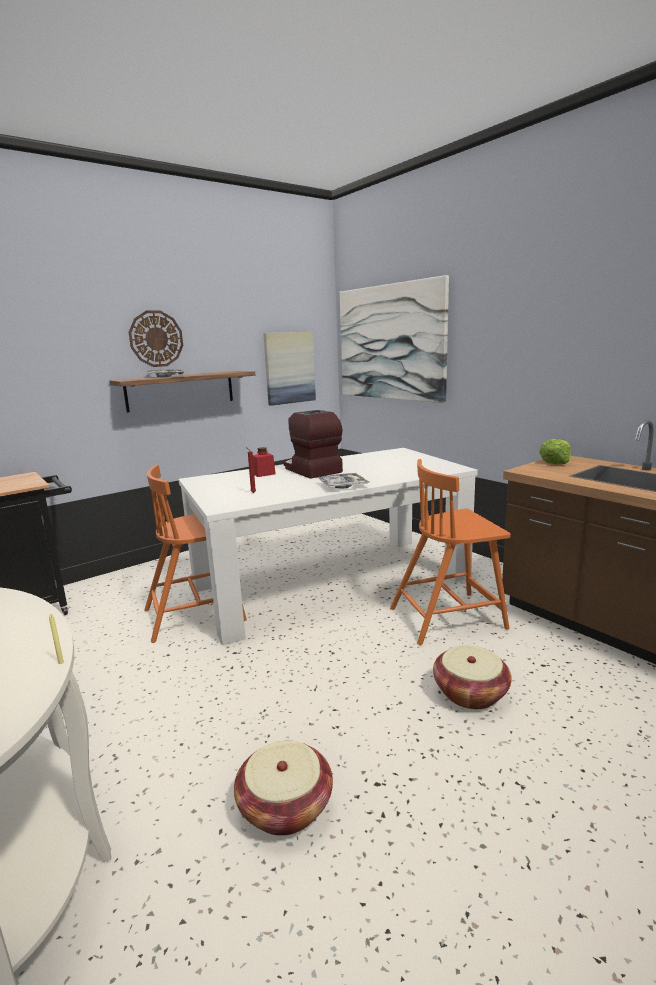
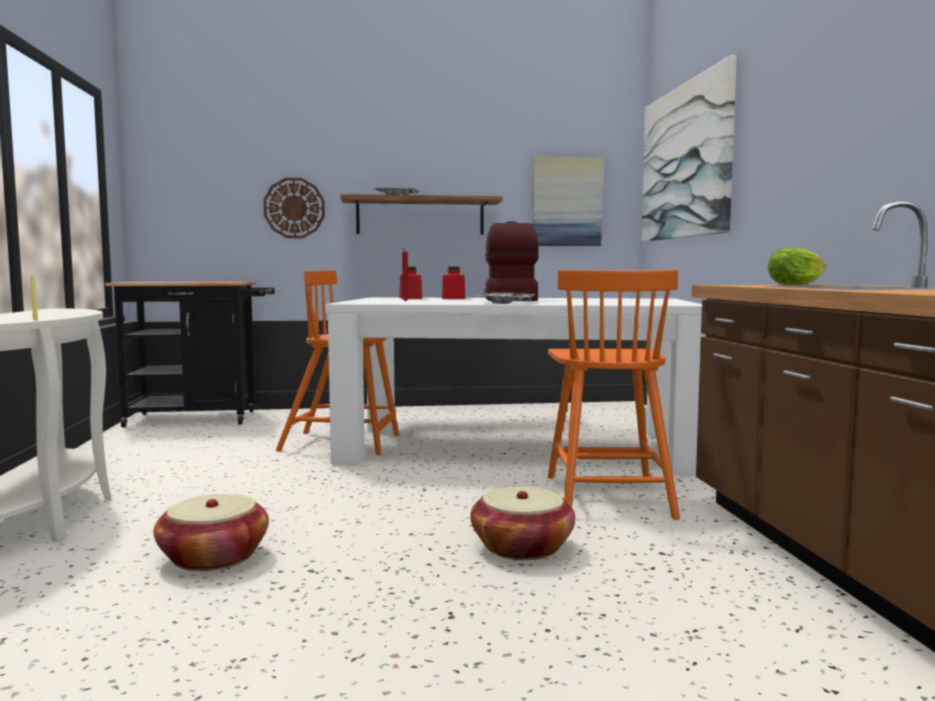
camera: 30 degrees right, 10 degrees down
wall clock [129,311,183,367] -> wall clock moved to [263,178,325,238]
orange chair [390,459,511,645] -> orange chair turned 105 degrees counterclockwise [548,270,680,520]
none -> red jar [400,267,422,299]

